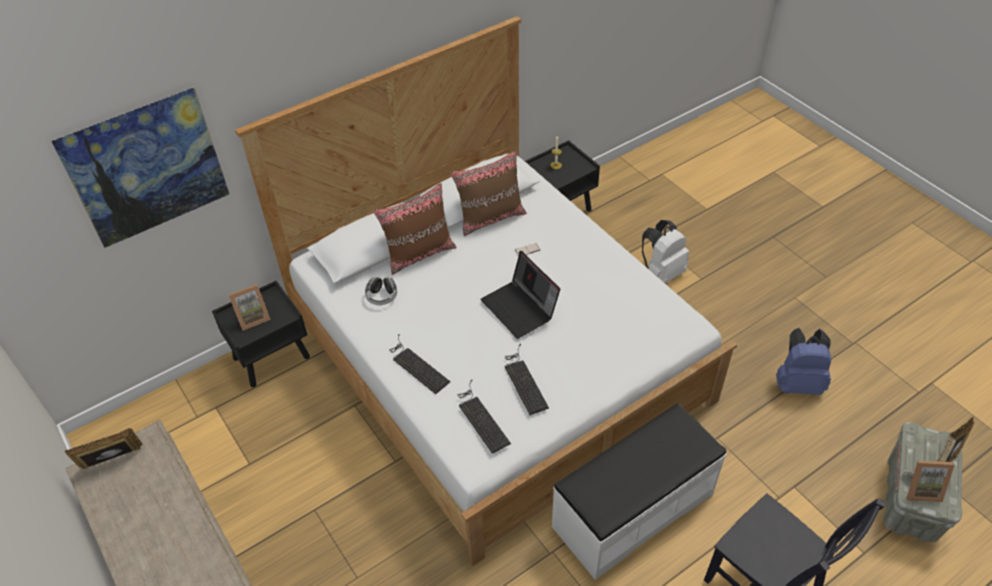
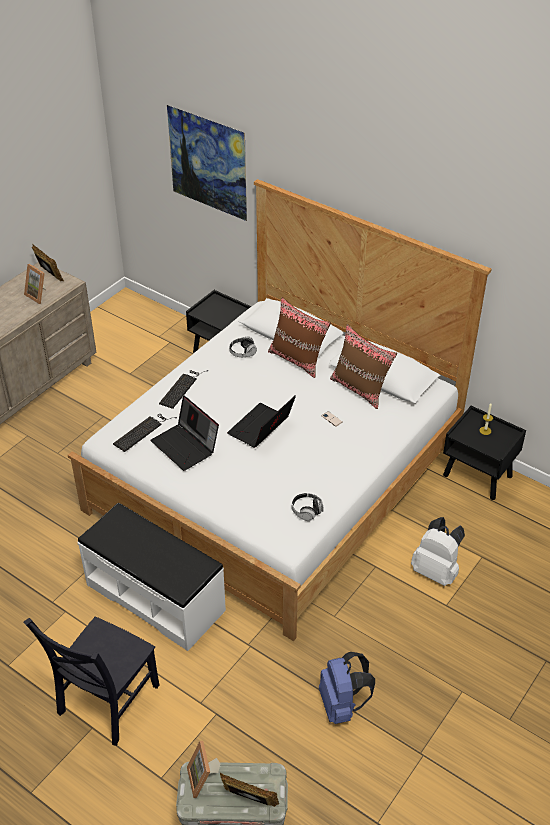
camera: 70 degrees right, 5 degrees down
picture frame [229,284,271,331] -> picture frame moved to [24,264,46,304]
keyboard [505,344,549,415] -> laptop [150,395,219,471]
none -> headphones [292,493,324,521]

